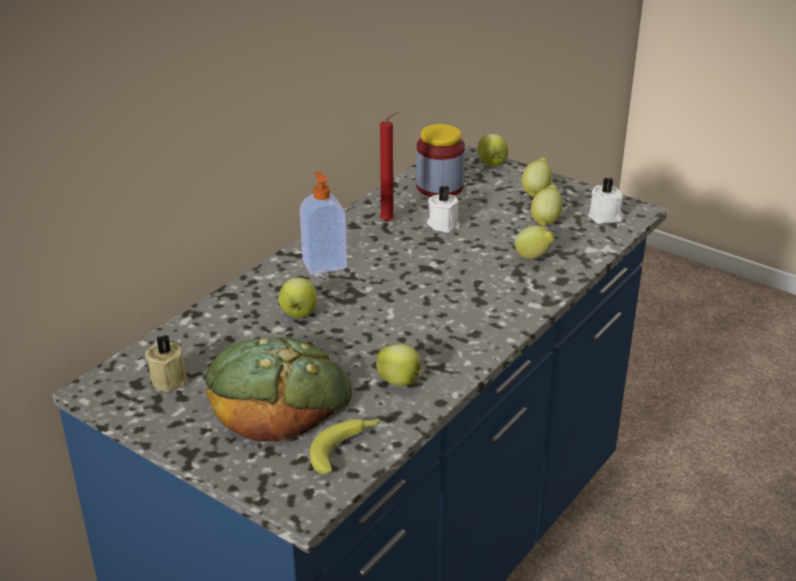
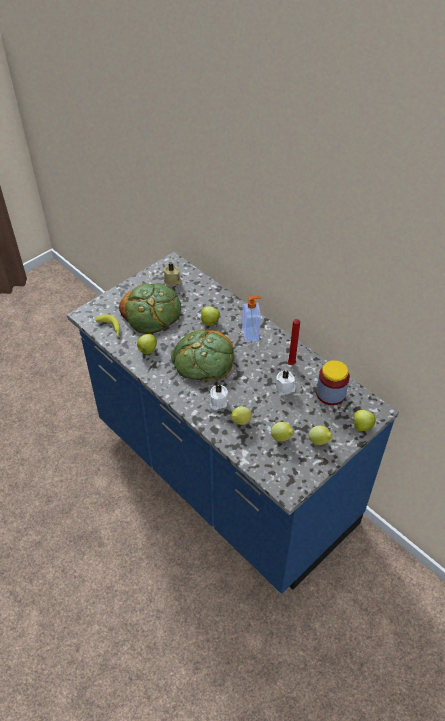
camera: 100 degrees right, 15 degrees up
white candle [588,177,623,224] -> white candle moved to [210,384,228,410]
none -> bread [171,330,234,381]

